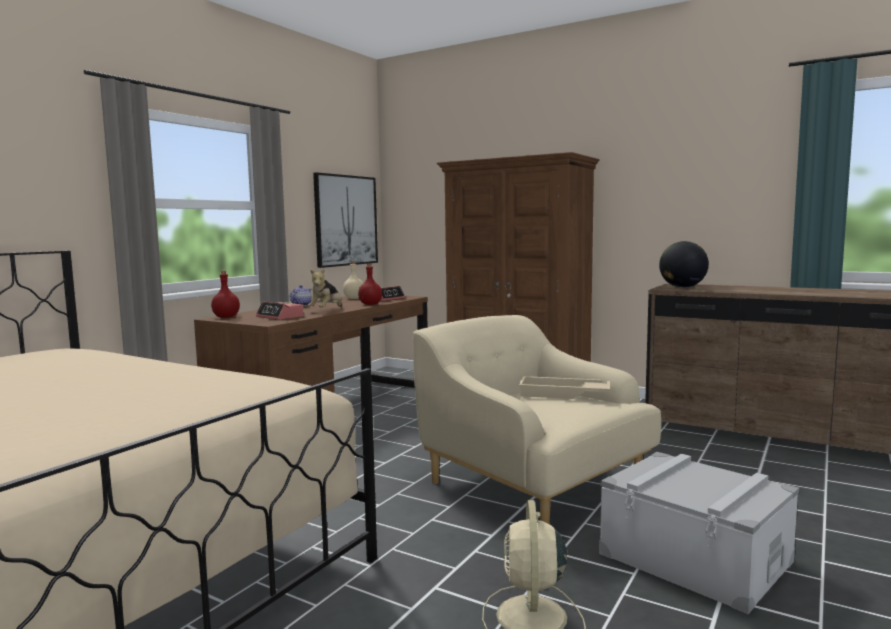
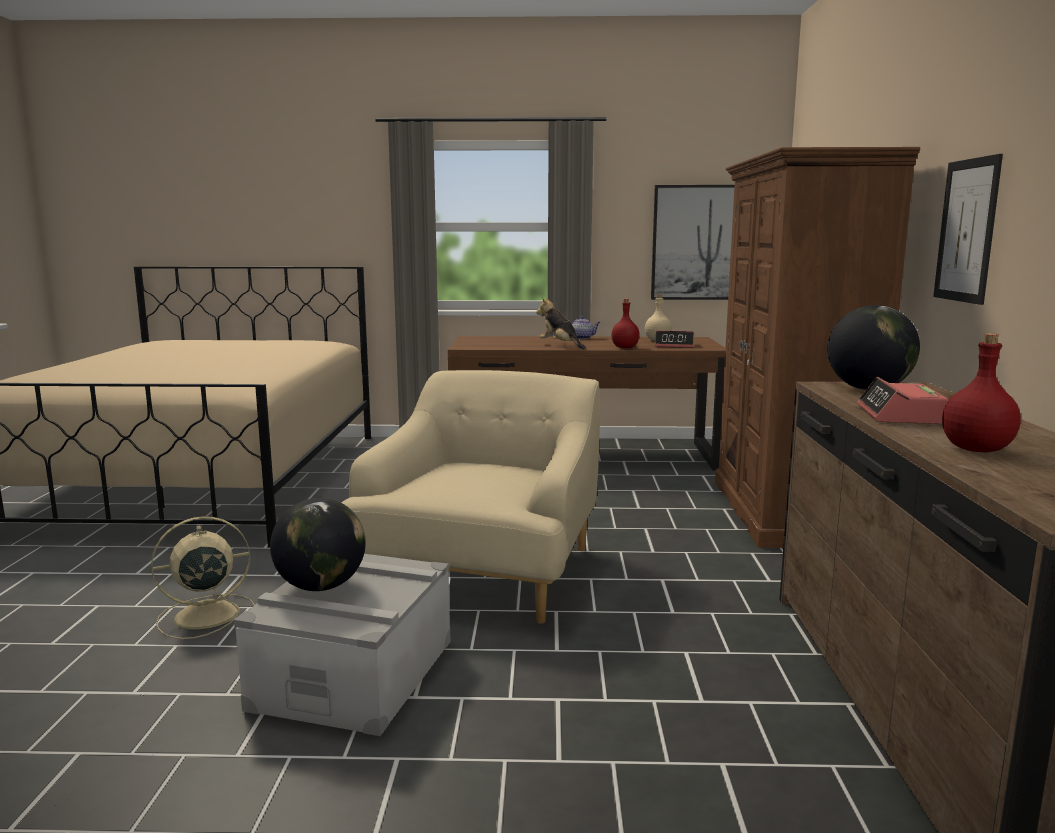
camera: 60 degrees right, 5 degrees up
red bottle [211,271,240,318] -> red bottle moved to [942,333,1021,453]
alarm clock [256,301,303,320] -> alarm clock moved to [857,377,948,424]
plush toy [308,268,341,307] -> plush toy turned 60 degrees clockwise [536,298,586,350]
beige tray [518,376,610,399] -> none
none -> globe [270,498,366,591]
none -> picture [933,154,1003,305]

